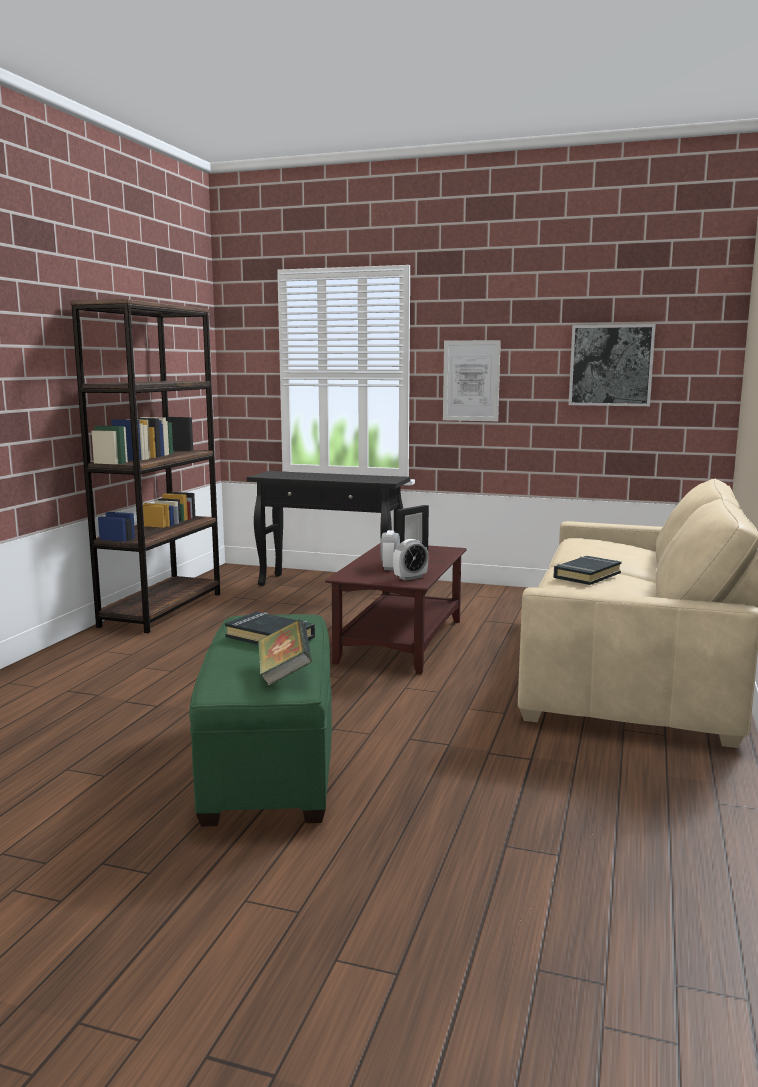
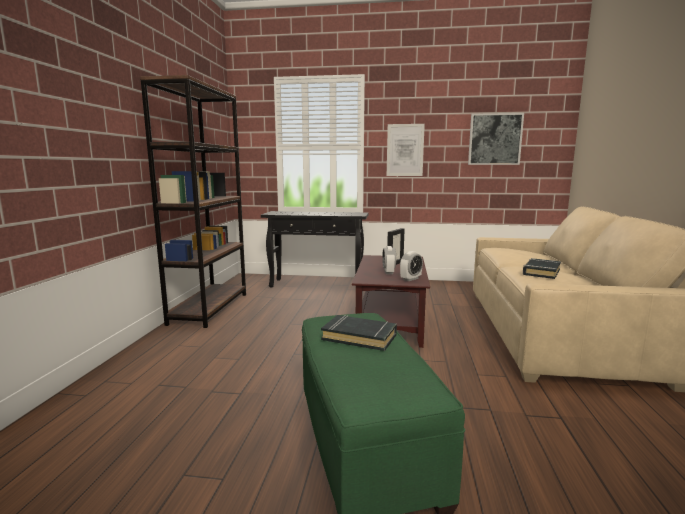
camera: 10 degrees left, 0 degrees up
book [258,620,312,686] -> none

